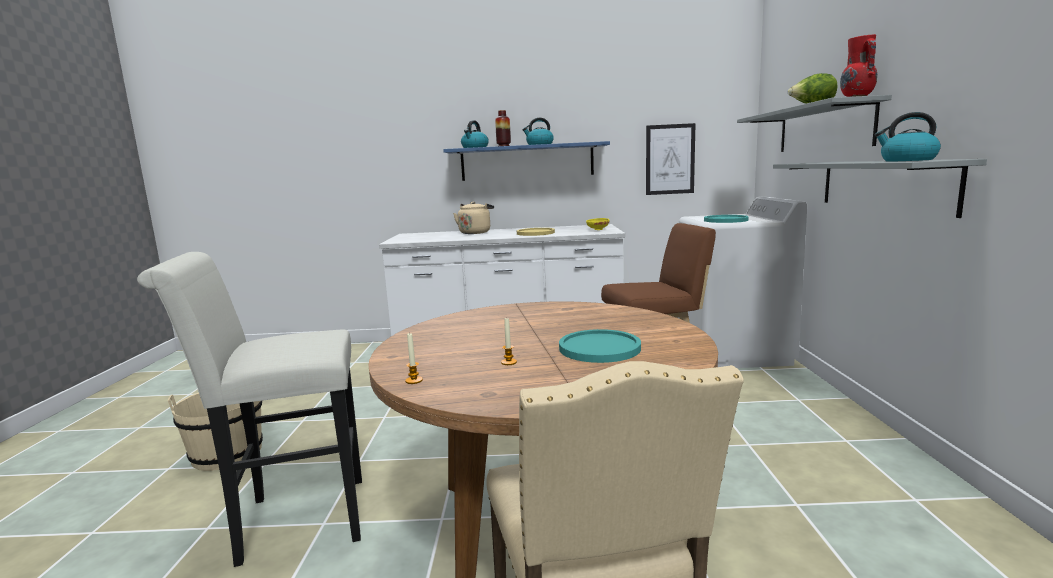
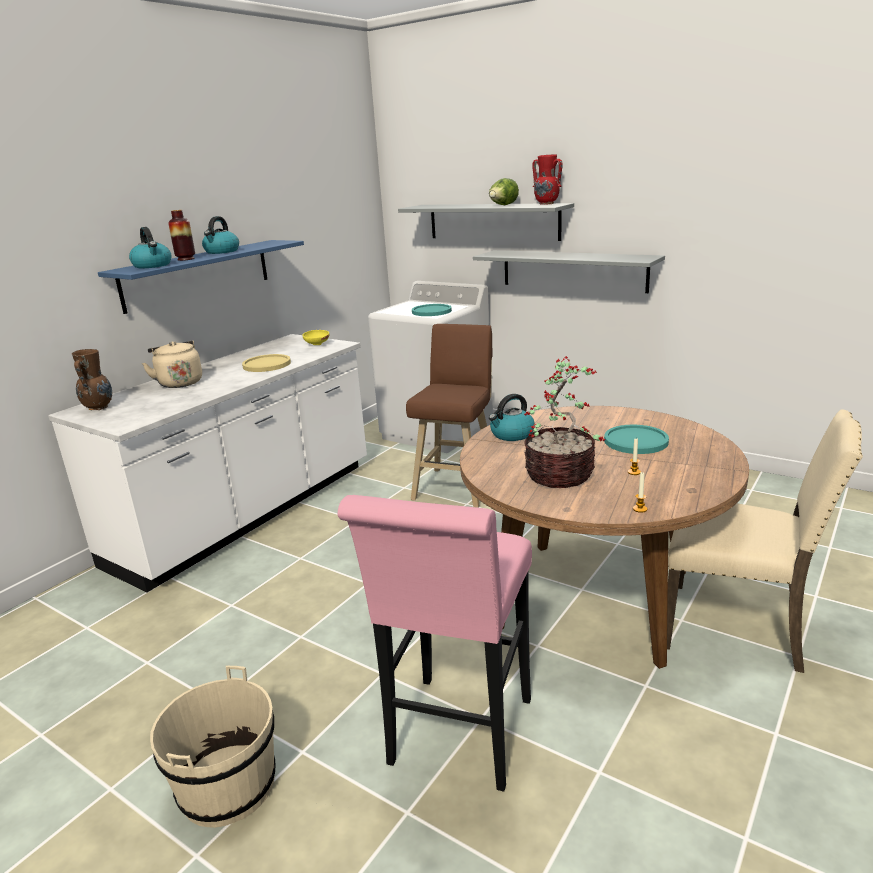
camera: 55 degrees left, 10 degrees up
white stool [137,252,362,567] -> pink stool [338,495,532,792]
picture [646,123,695,195] -> none
kettle [875,112,941,162] -> kettle moved to [489,394,535,441]
none -> brown vase [72,349,112,410]
none -> potted plant [524,356,605,488]

